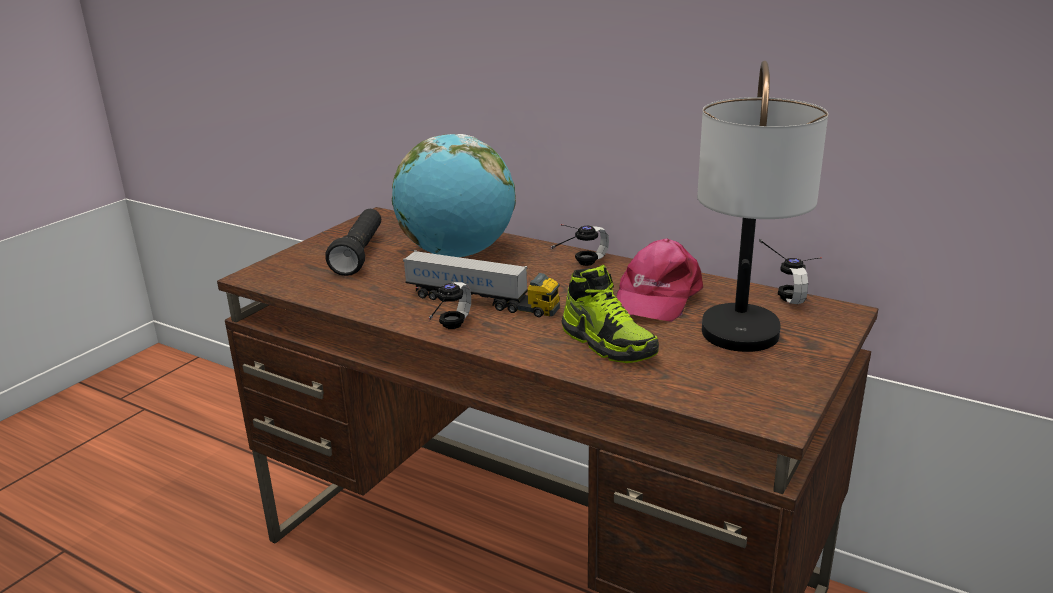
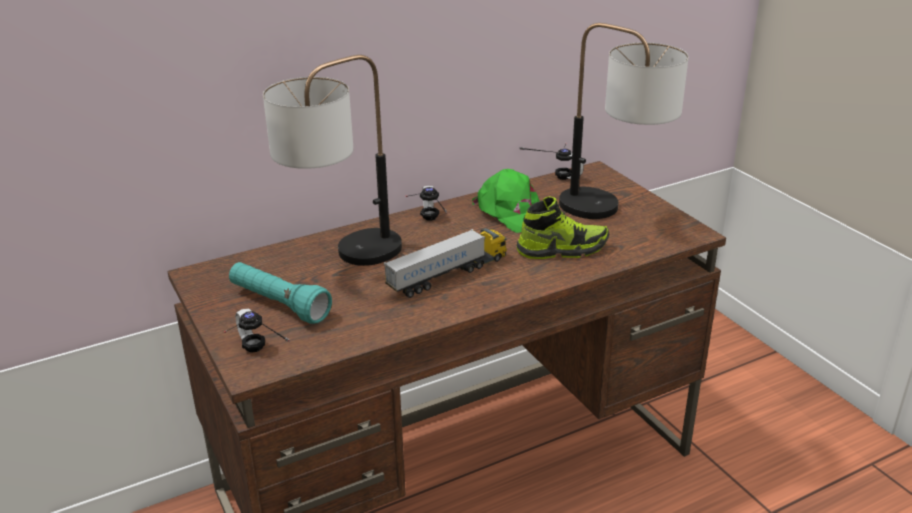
camera: 60 degrees left, 5 degrees up
black flashlight [325,209,381,276] -> turquoise flashlight [229,262,332,324]
globe [392,134,516,257] -> table lamp [263,55,402,266]
headphones [415,282,471,329] -> headphones moved to [224,308,290,353]
pink cap [617,238,703,322] -> green cap [472,169,540,233]

